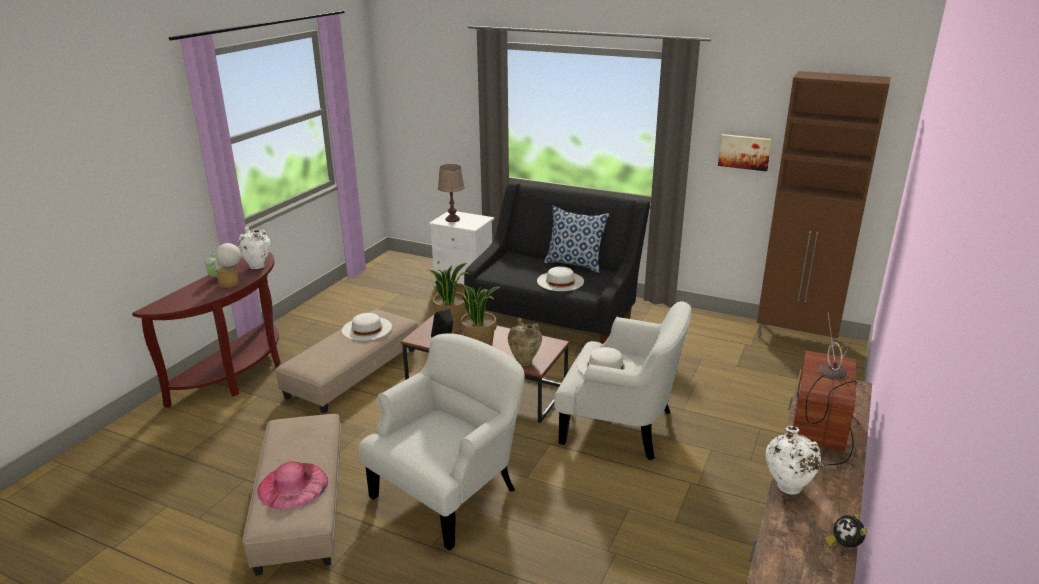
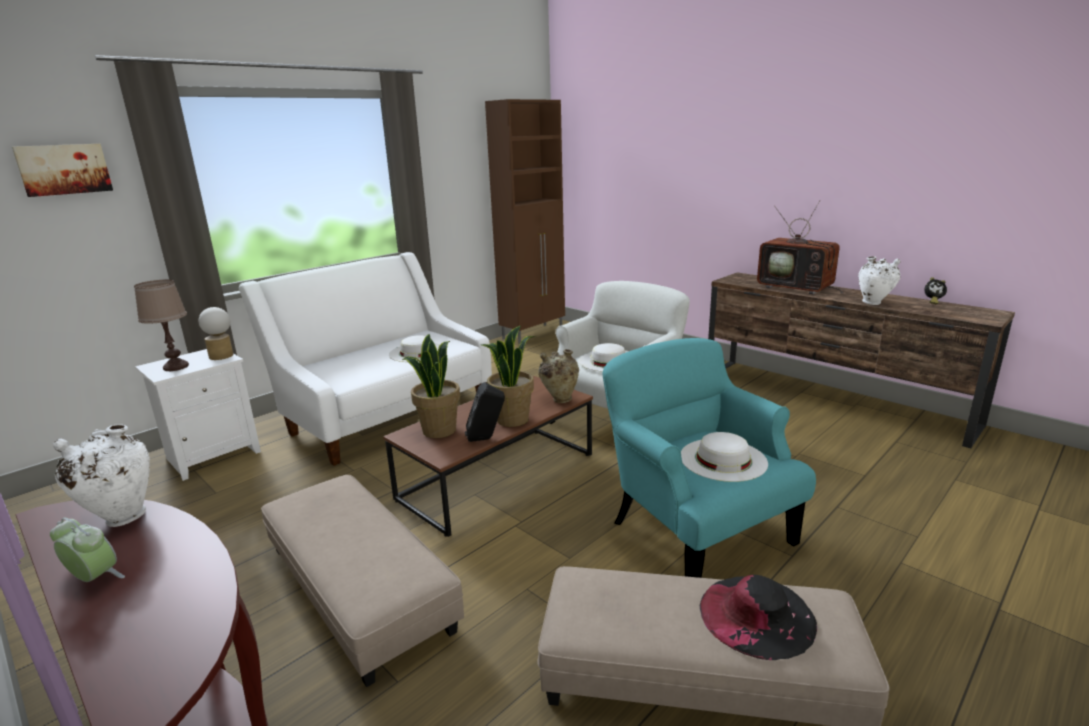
camera: 70 degrees left, 5 degrees down
table lamp [215,243,241,288] -> table lamp moved to [199,307,233,360]
pink hat [257,461,328,510] -> black hat [700,575,817,660]
white hat [342,313,392,341] -> white hat moved to [681,432,768,482]
white armchair [358,333,525,551] -> turquoise armchair [603,338,816,578]
black sofa [464,182,650,344] -> white sofa [239,252,492,466]
pillow [544,206,609,273] -> none
picture [718,134,772,172] -> picture moved to [12,144,113,197]

